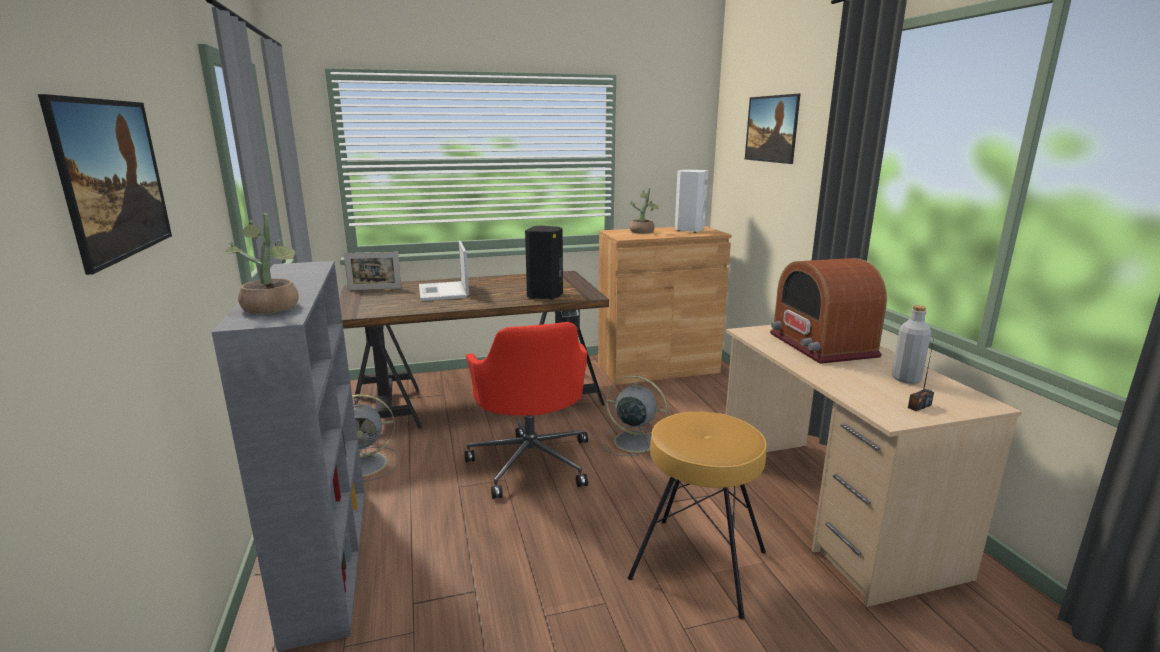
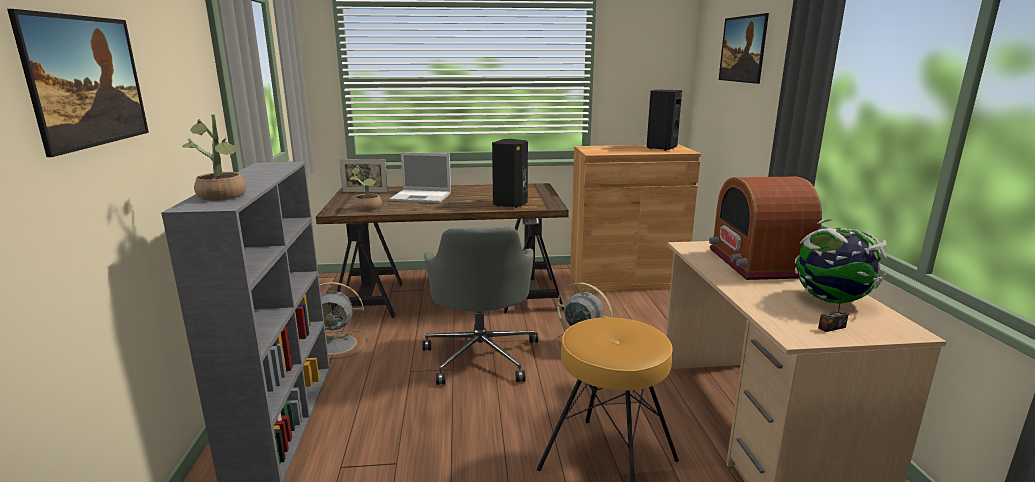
camera: 10 degrees right, 0 degrees up
laptop [419,241,469,301] -> laptop turned 75 degrees counterclockwise [389,152,451,203]
red office chair [465,322,588,499] -> grey office chair [422,226,538,385]
potted plant [629,188,659,234] -> potted plant moved to [350,162,382,211]
white speaker [675,170,708,233] -> black speaker [647,90,682,151]
grey bottle [892,305,931,384] -> globe [795,219,887,304]

